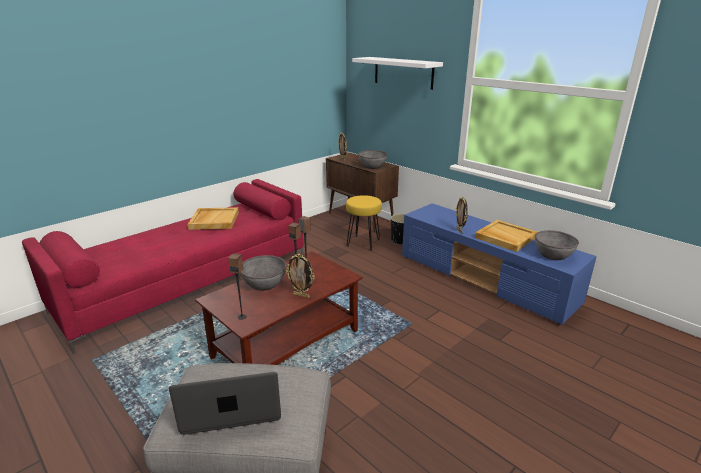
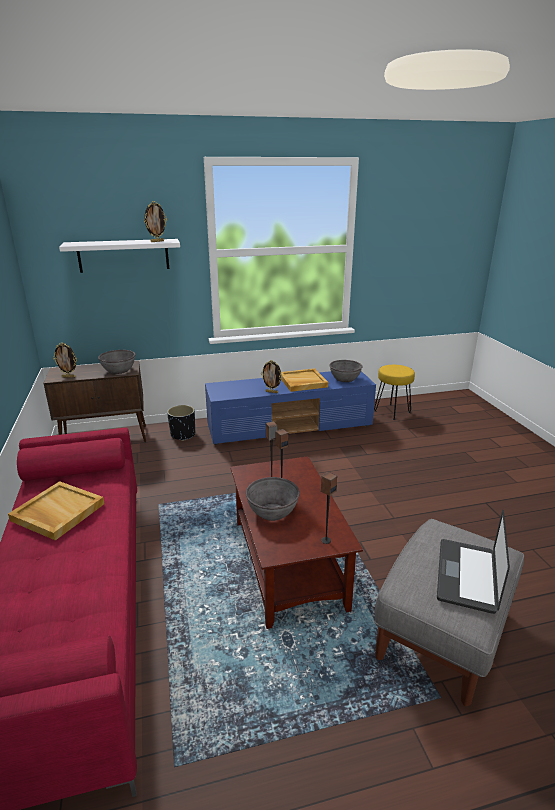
camera: 60 degrees left, 0 degrees up
picture frame [286,254,315,298] -> picture frame moved to [144,201,167,242]
yellow stool [346,195,382,251] -> yellow stool moved to [374,365,415,420]

